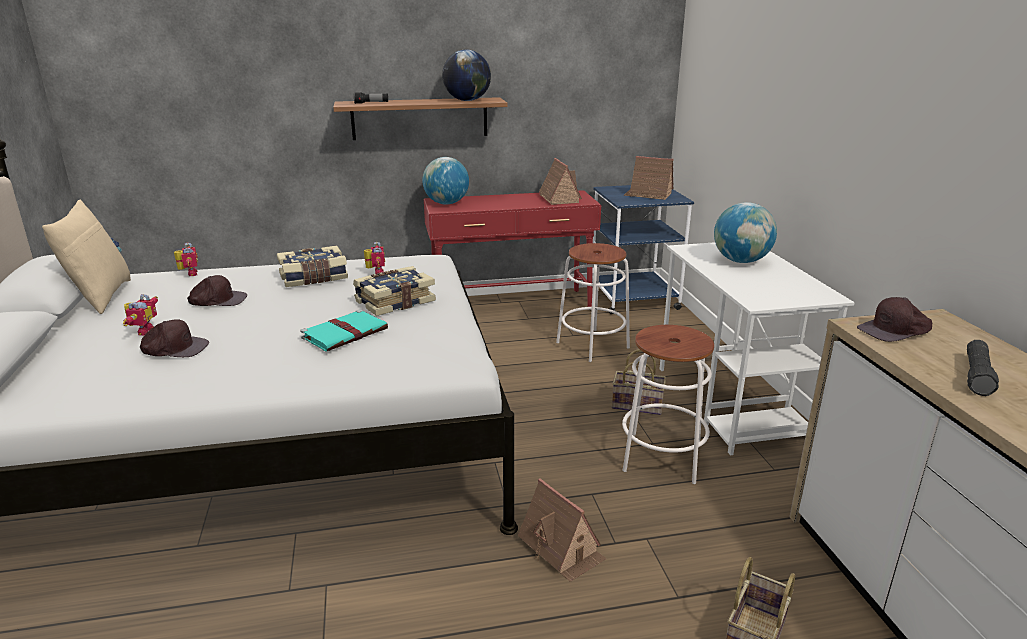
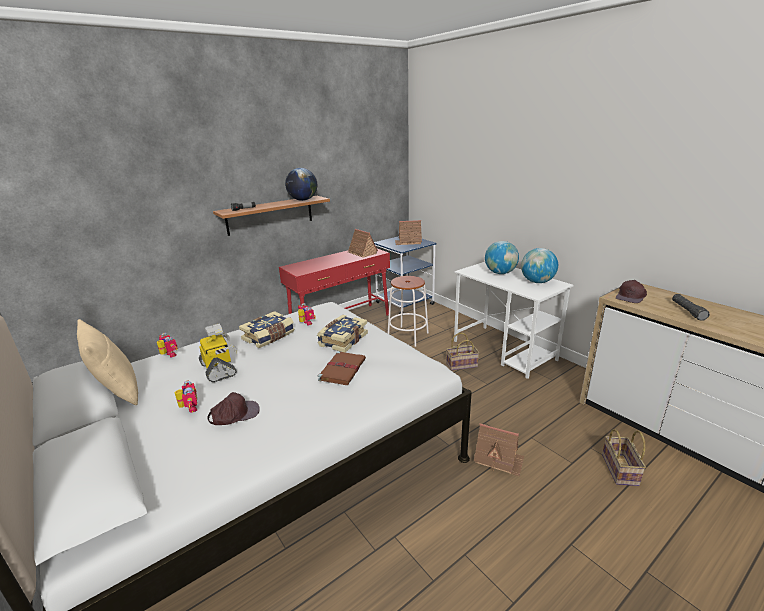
camera: 25 degrees left, 0 degrees up
brown cap [187,275,247,306] -> toy robot [199,324,238,382]
turquoise book [300,309,388,351] -> brown book [318,351,366,385]
globe [422,157,469,205] -> globe moved to [521,248,558,283]
white stool [622,325,714,484] -> none

